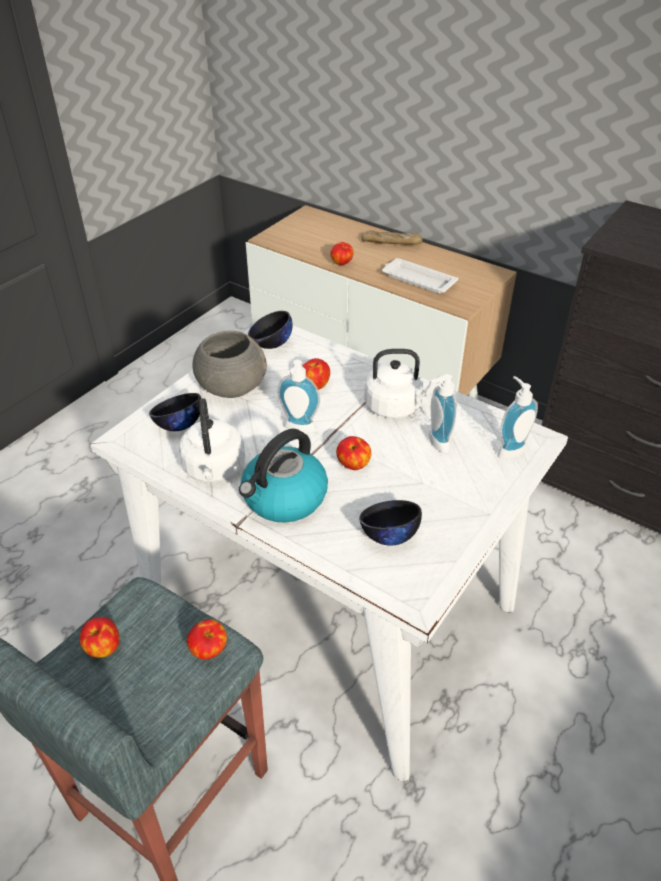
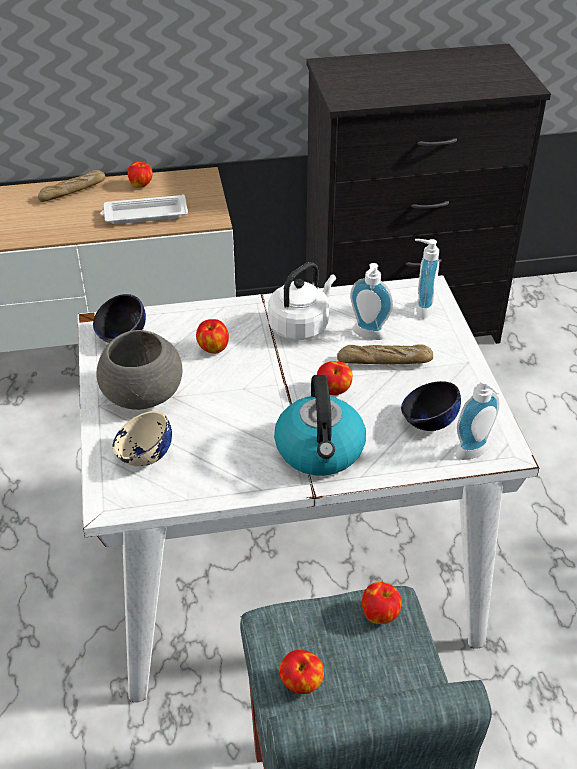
camera: 45 degrees left, 0 degrees up
black bowl [149,393,201,431] -> beige bowl [112,411,172,466]
white kettle [179,398,245,482] -> none
soap dispenser [277,360,320,433] -> soap dispenser moved to [455,377,499,460]
apple [331,242,354,265] -> apple moved to [128,162,153,188]
none -> bread [337,344,433,364]

